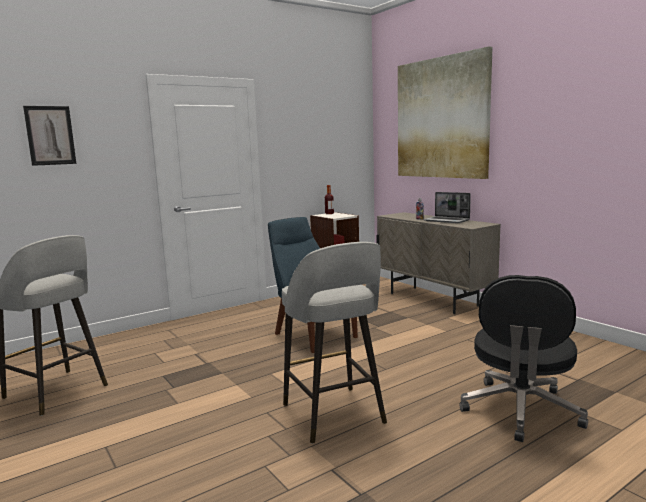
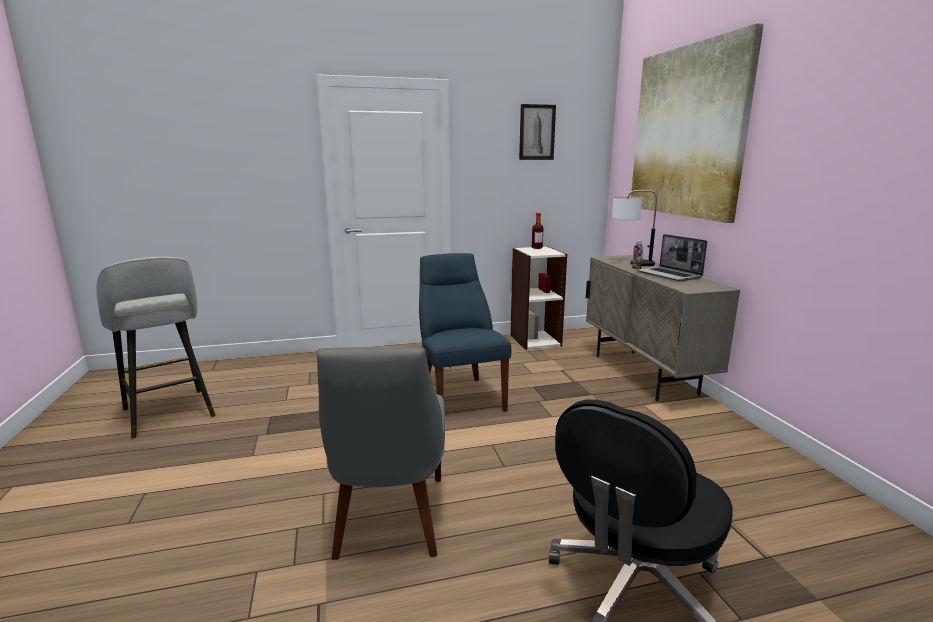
camera: 20 degrees right, 5 degrees up
picture [23,106,76,166] -> picture moved to [519,104,556,160]
grey stool [282,242,387,444] -> grey chair [317,346,445,560]
none -> table lamp [612,190,657,266]

